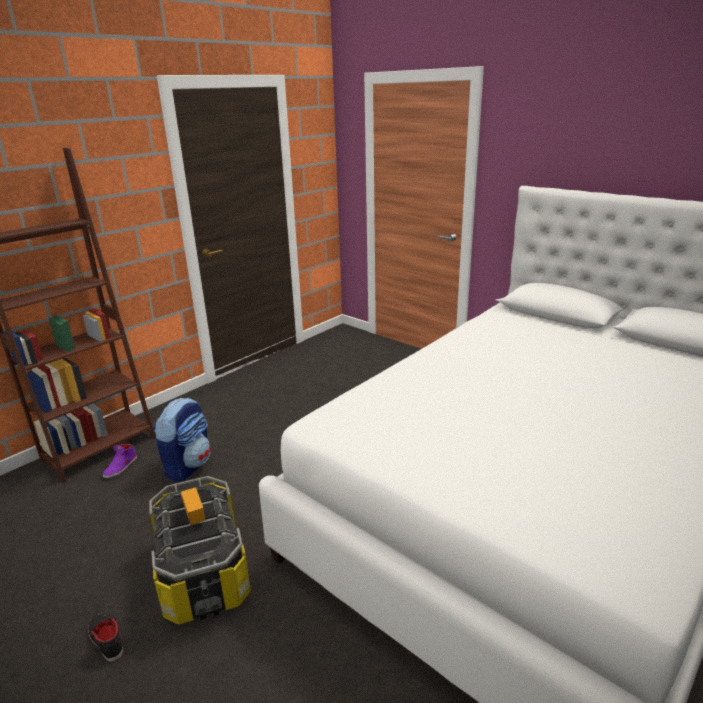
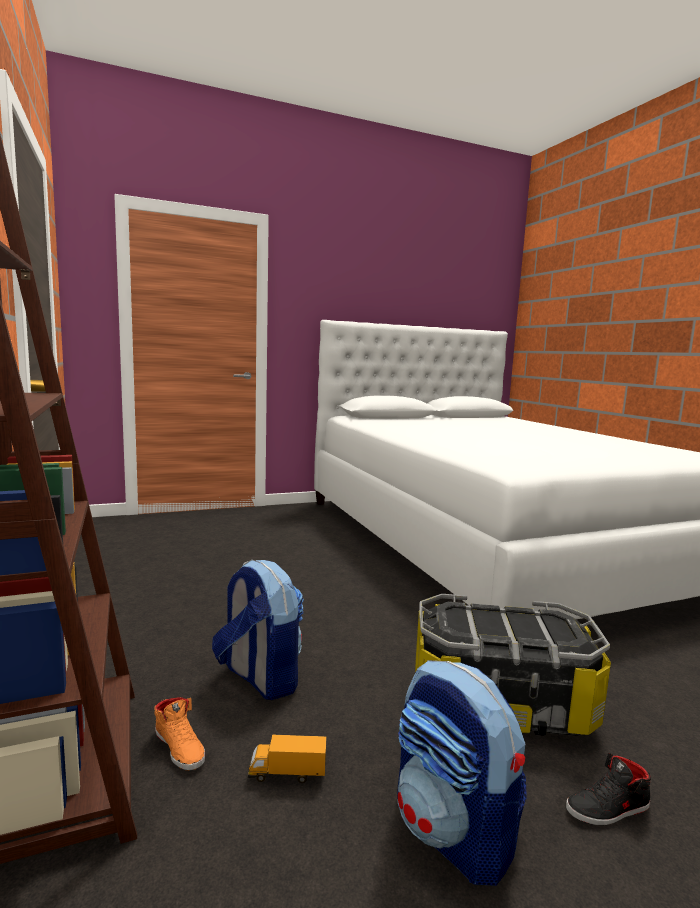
camera: 65 degrees left, 15 degrees down
purple shoe [102,444,137,478] -> orange shoe [154,697,205,771]
toy truck [181,487,206,526] -> toy truck moved to [248,735,327,783]
none -> backpack [397,660,527,886]

